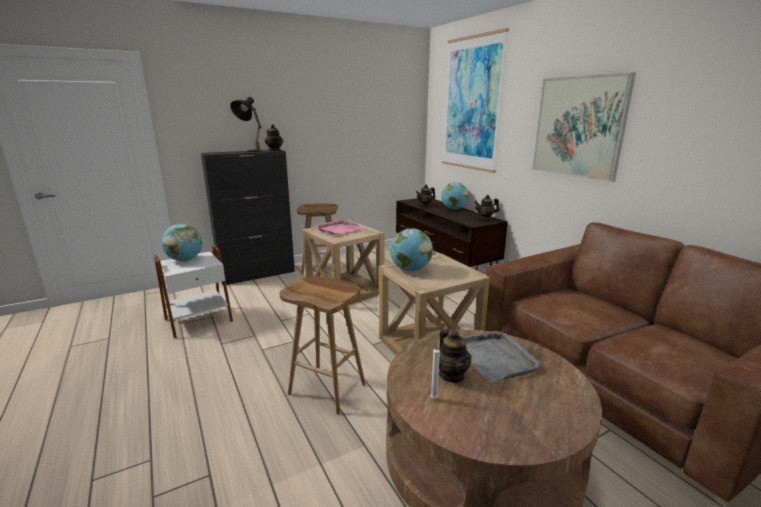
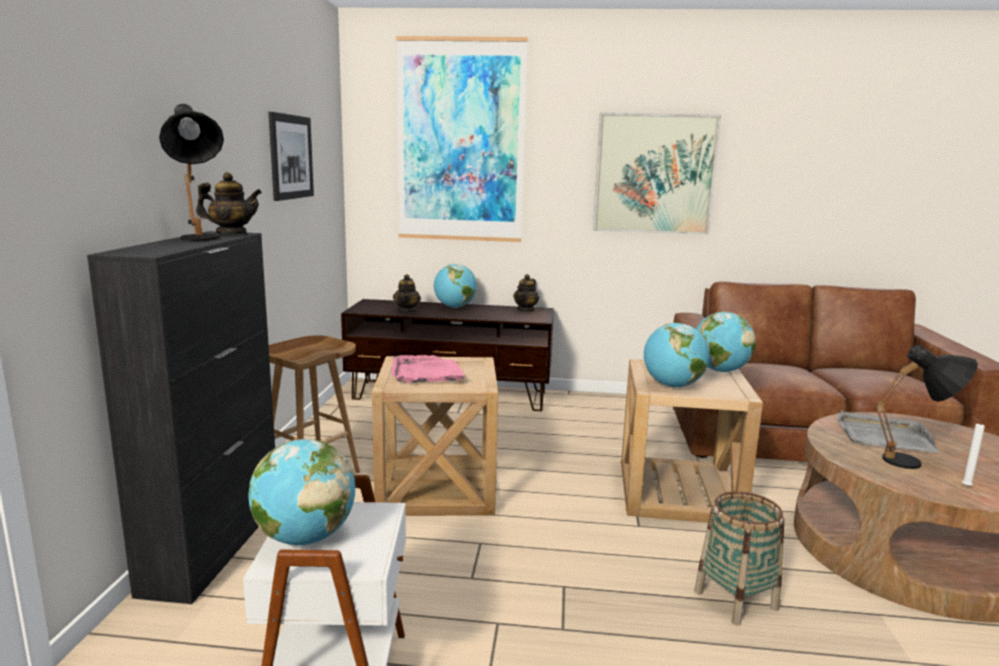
camera: 55 degrees left, 5 degrees down
brown stool [279,276,366,414] -> basket [694,491,784,625]
teapot [439,329,472,383] -> black table lamp [875,345,978,469]
none -> picture [268,112,314,201]
none -> globe [696,312,756,372]

